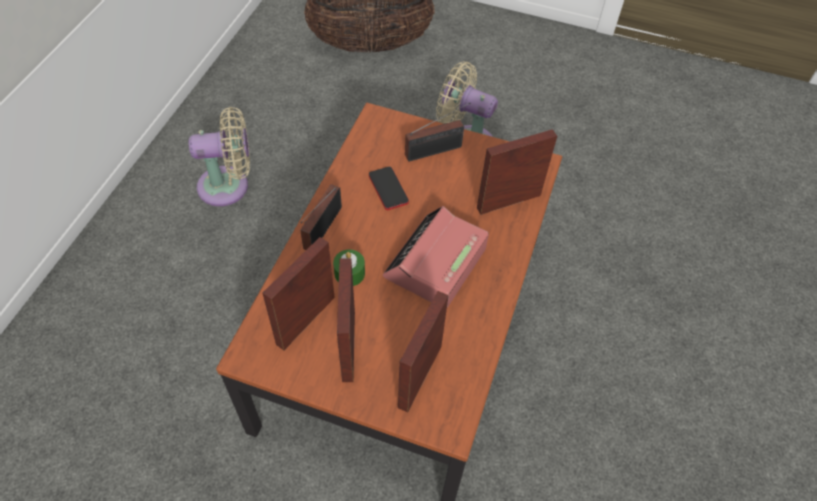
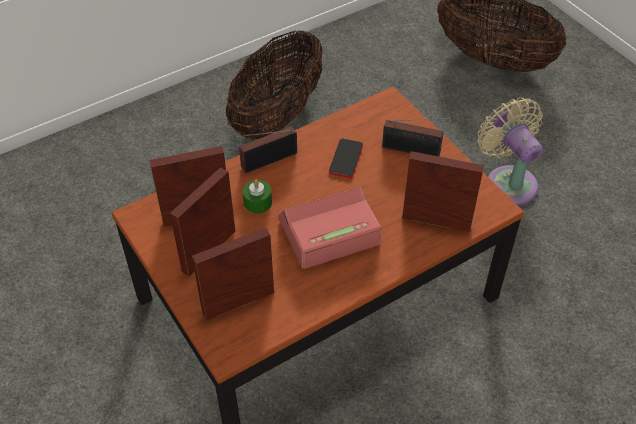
camera: 40 degrees right, 5 degrees down
beige fan [189,107,250,206] -> basket [226,30,323,139]

